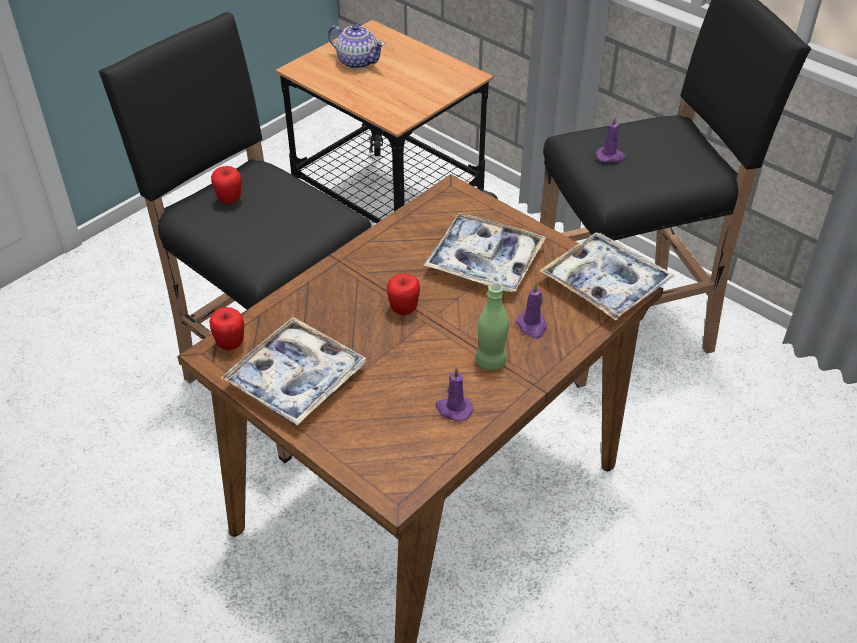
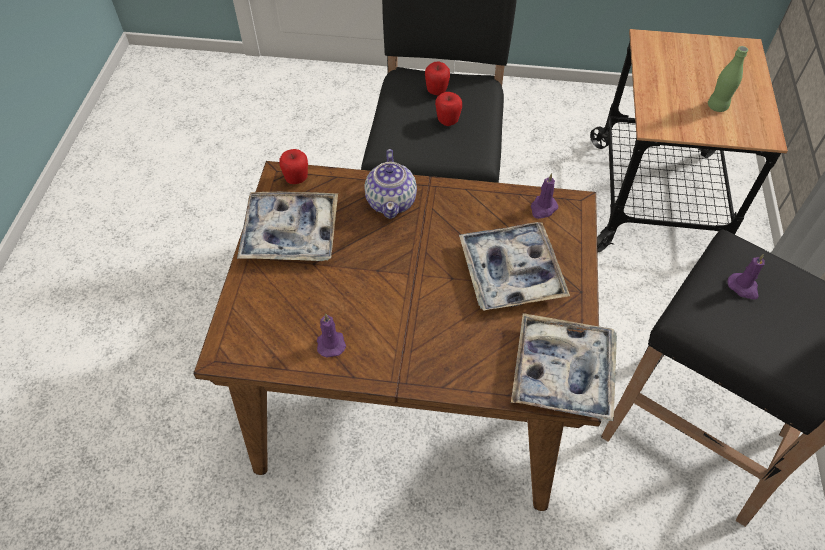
camera: 55 degrees right, 10 degrees up
teapot [328,24,385,69] -> teapot moved to [364,149,417,219]
apple [386,274,420,315] -> apple moved to [435,92,462,126]
green bottle [476,283,509,370] -> green bottle moved to [708,46,748,112]
purple candle [516,283,547,339] -> purple candle moved to [531,173,558,219]

